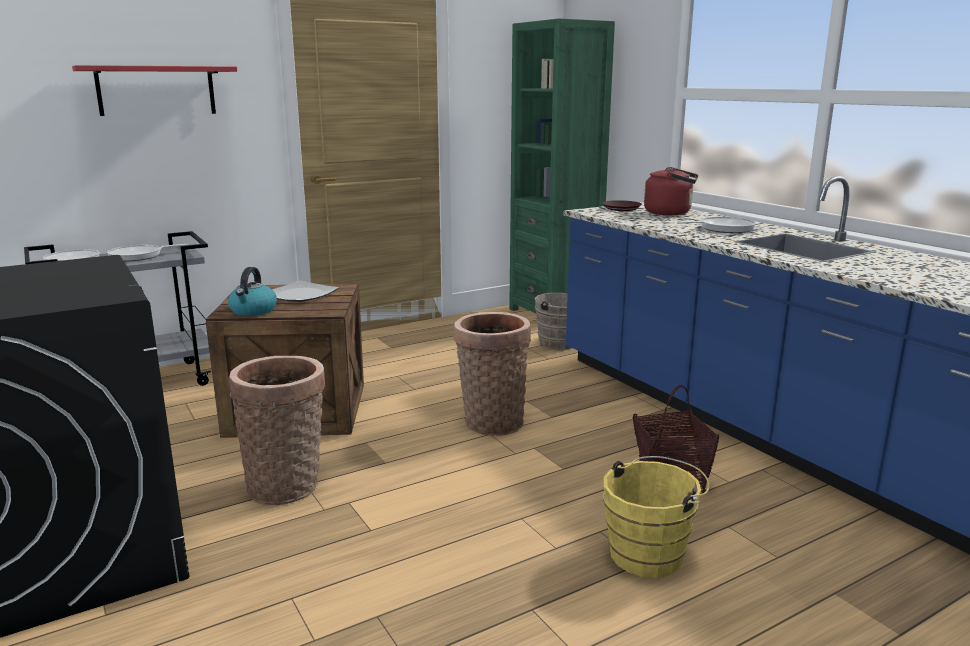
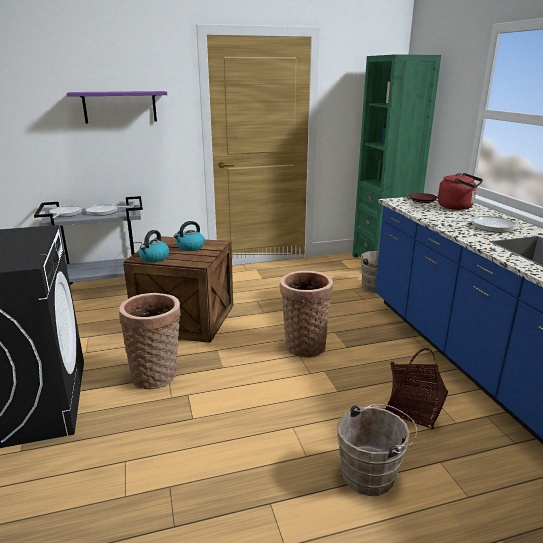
camera: 15 degrees right, 5 degrees up
red shelf [72,65,237,116] -> purple shelf [66,91,167,123]
plate [272,280,339,302] -> kettle [174,221,205,251]
yellow bucket [603,456,709,578] -> brown bucket [337,404,417,496]

